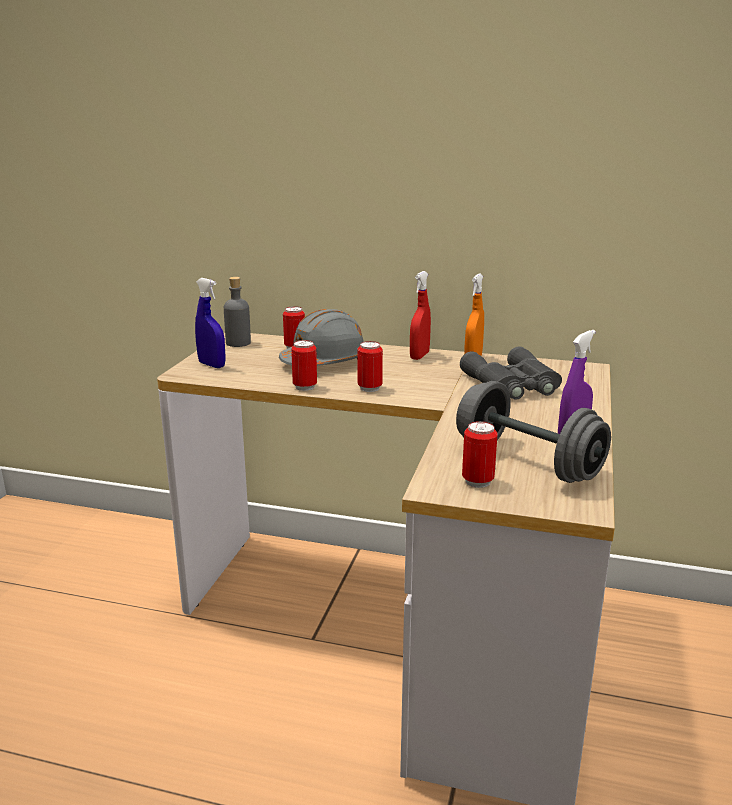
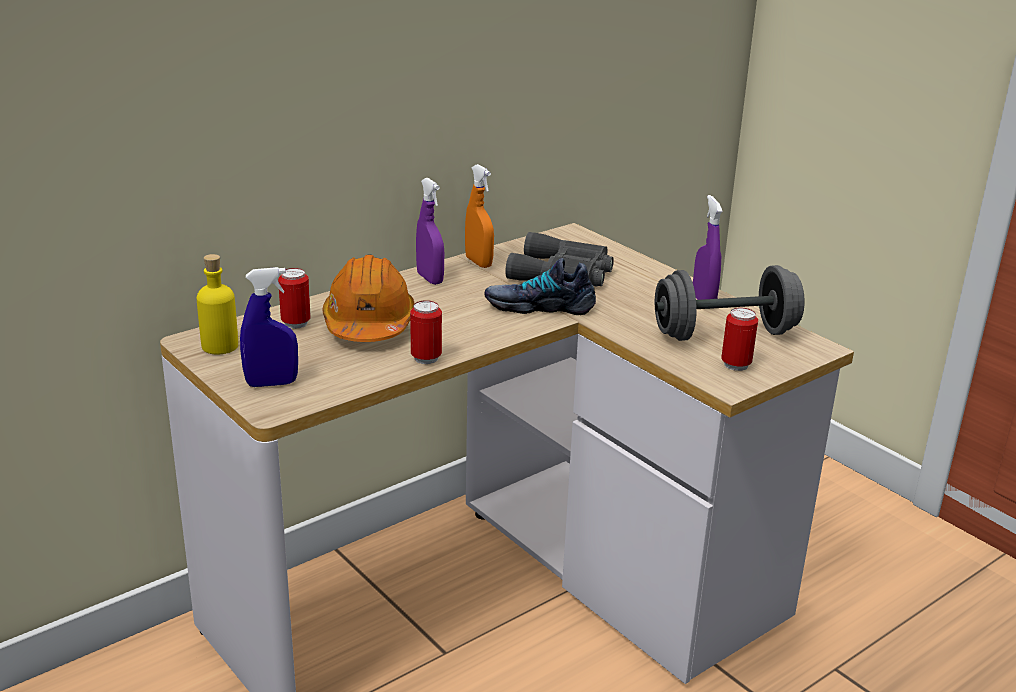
camera: 55 degrees left, 5 degrees up
grey bottle [224,277,251,347] -> yellow bottle [197,254,238,354]
grey hard hat [279,309,364,366] -> orange hard hat [322,255,415,342]
can [357,341,383,392] -> none
red spray bottle [410,271,431,360] -> purple spray bottle [416,178,444,285]
none -> shoe [484,258,596,315]

